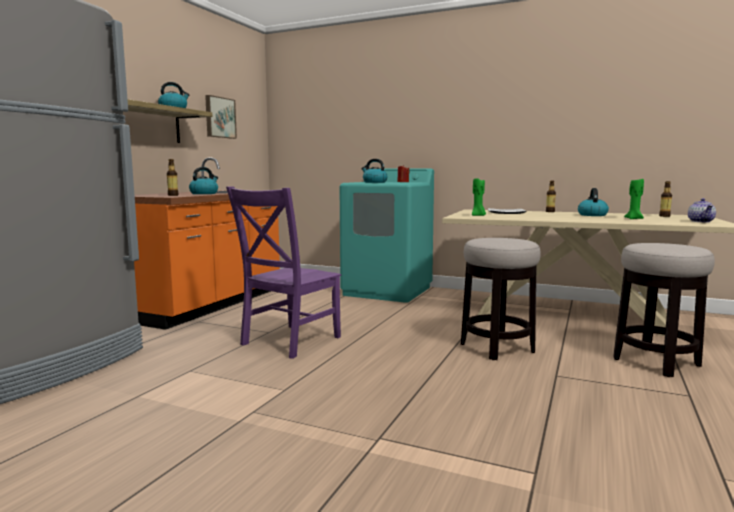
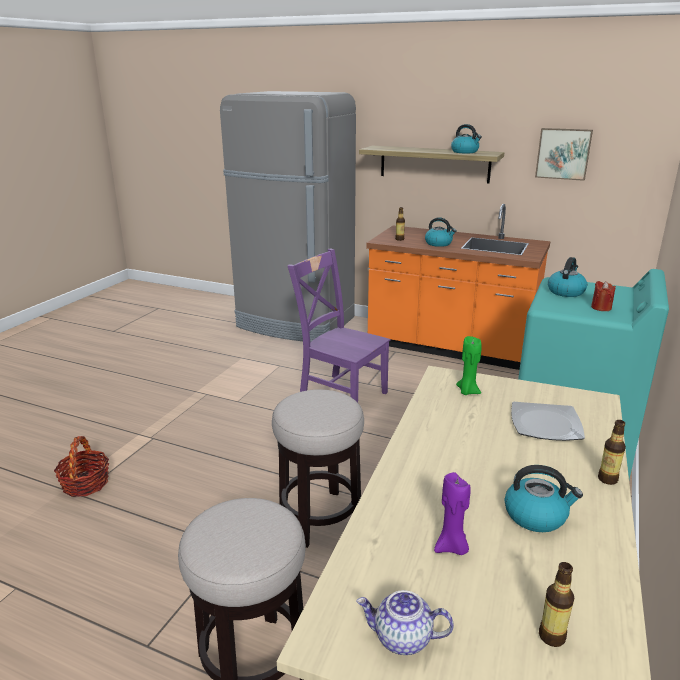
camera: 90 degrees right, 15 degrees up
green candle [624,179,644,219] -> purple candle [434,472,471,555]
none -> basket [54,436,109,497]

